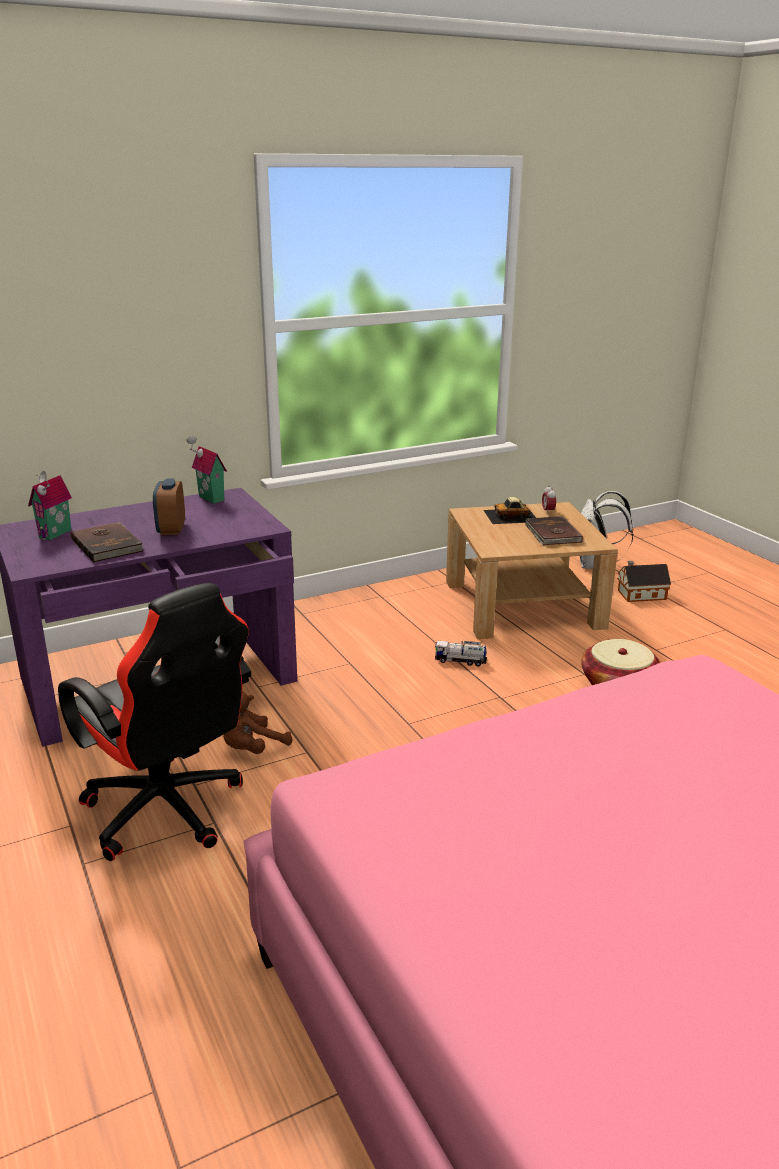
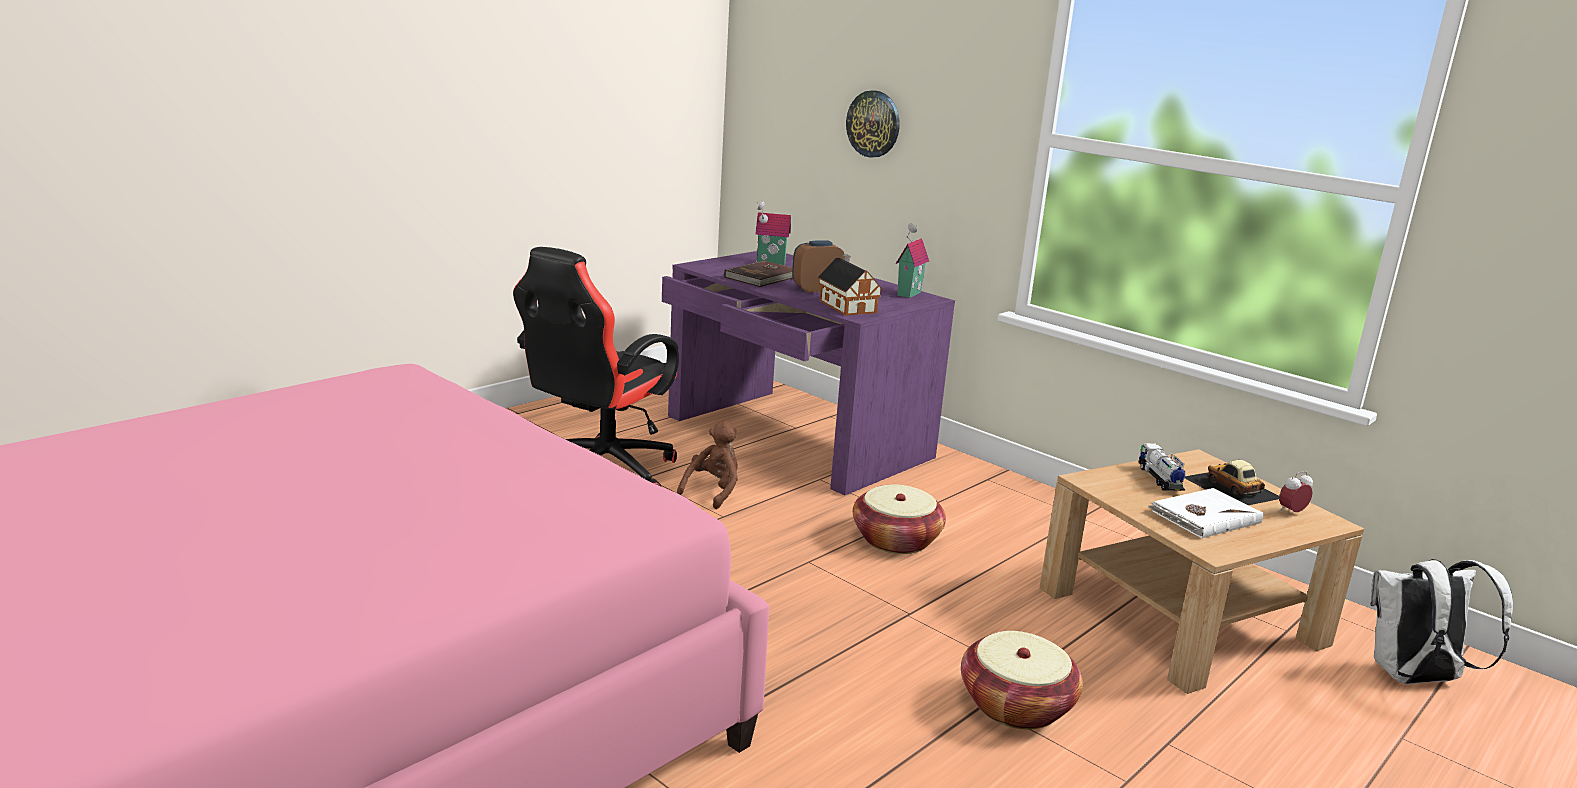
camera: 70 degrees right, 5 degrees down
brown plush toy [223,691,292,754] -> brown plush toy turned 90 degrees clockwise [677,421,738,509]
toy truck [435,641,487,667] -> toy truck moved to [1139,443,1186,491]
brown book [525,516,583,545] -> white book [1148,488,1264,538]
toy house [617,561,671,602] -> toy house moved to [818,254,883,316]
none -> wall clock [846,90,900,158]
none -> basket [853,484,946,554]

